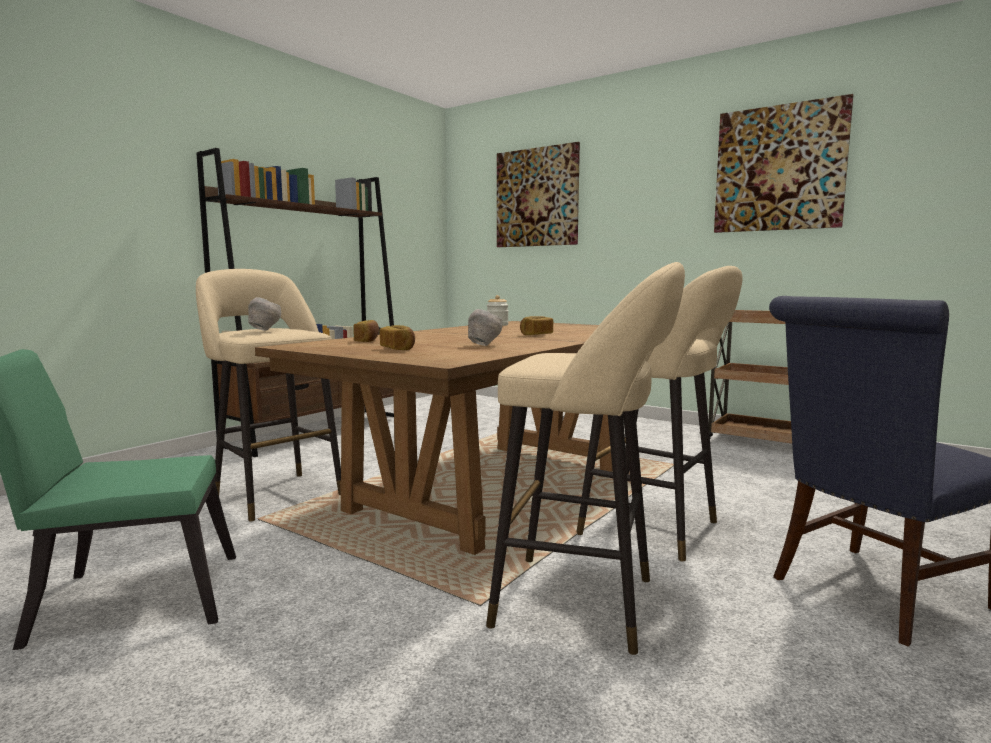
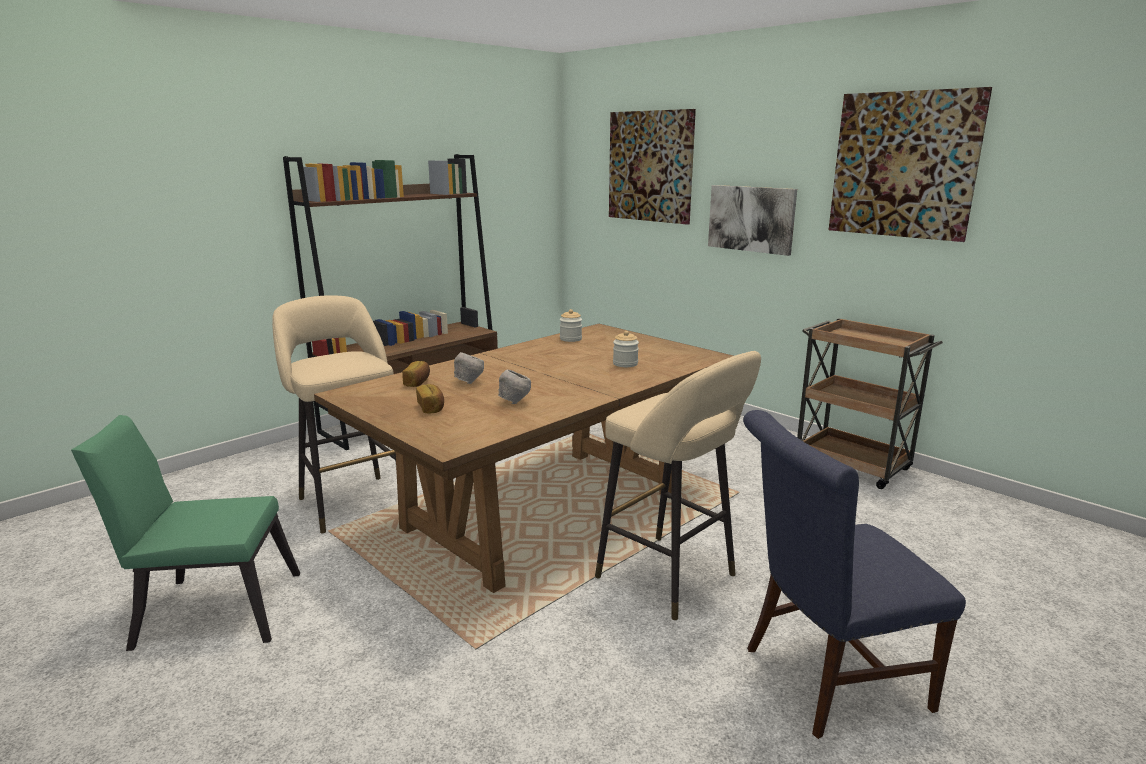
camera: 10 degrees right, 10 degrees up
grey bowl [248,297,281,331] -> grey bowl moved to [454,352,484,384]
beige stool [486,262,685,655] -> none
bread [520,316,553,335] -> none
none -> jar [613,331,639,367]
none -> picture [708,185,797,256]

